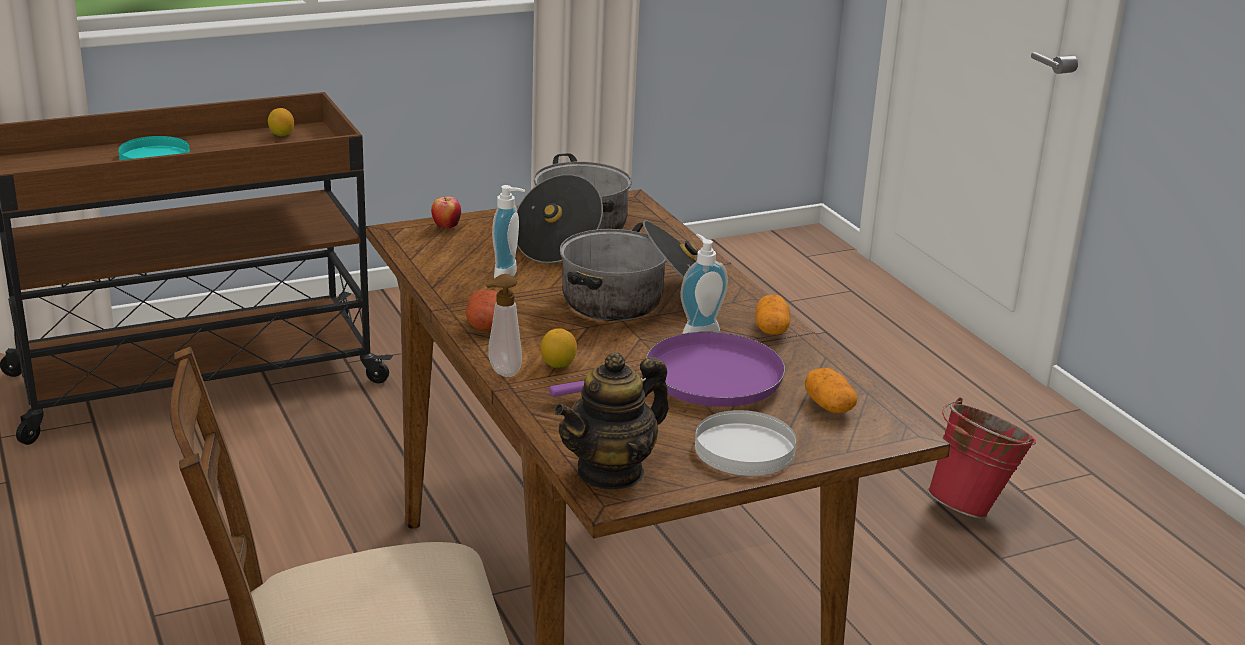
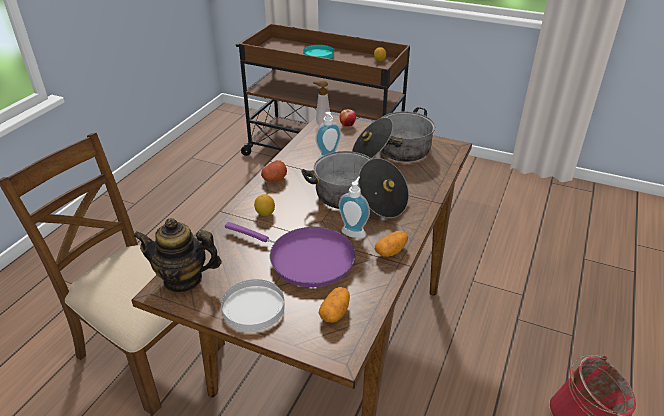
camera: 50 degrees right, 10 degrees up
soap dispenser [483,274,522,377] -> soap dispenser moved to [313,81,330,126]

